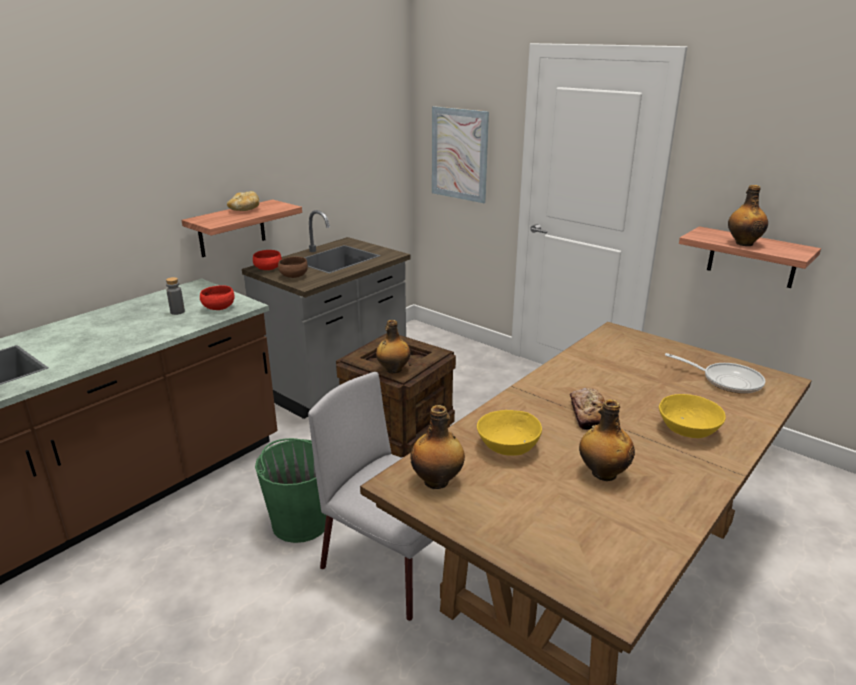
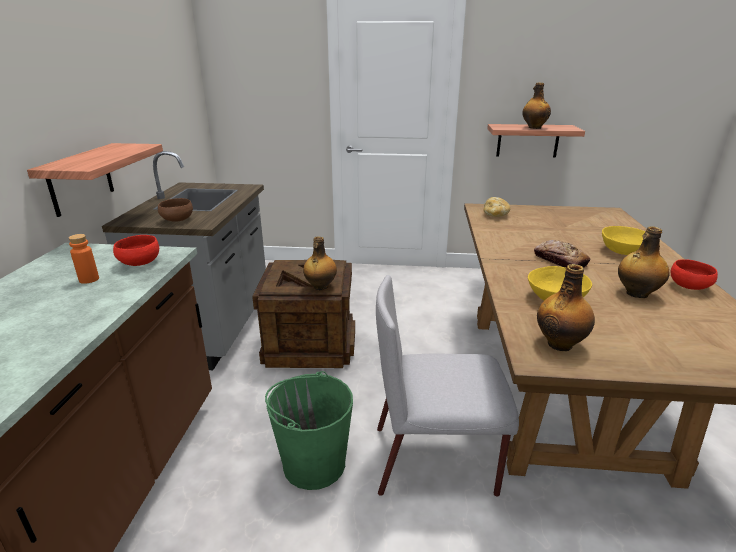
camera: 35 degrees left, 0 degrees up
grey bottle [166,277,185,315] -> orange bottle [68,234,99,284]
bread [227,191,259,211] -> bread moved to [483,197,511,217]
red bowl [253,250,282,270] -> red bowl moved to [670,259,718,290]
picture [432,106,489,203] -> none
frying pan [665,353,765,394] -> none

